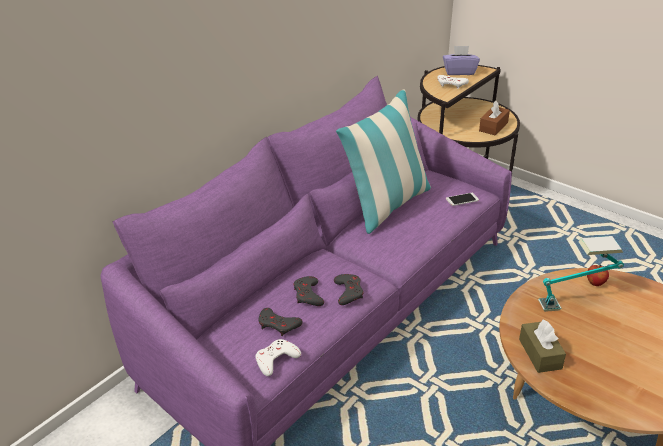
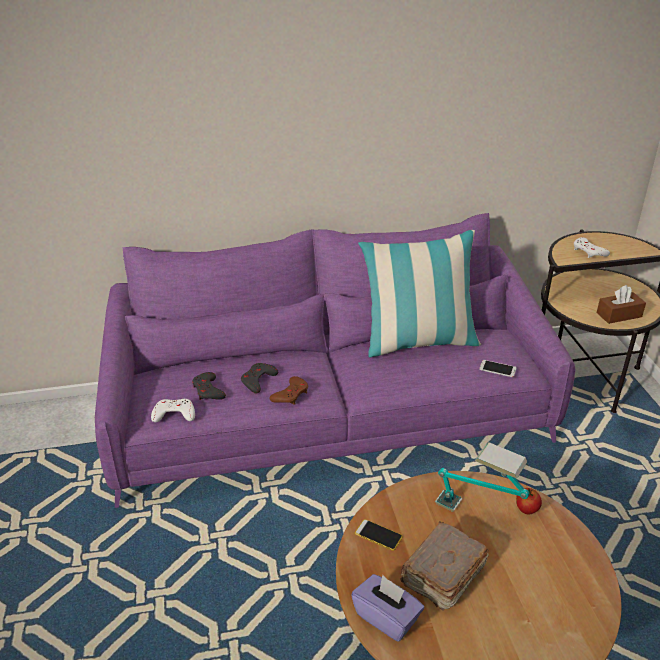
camera: 40 degrees right, 0 degrees up
grey game controller [334,274,363,305] -> brown game controller [270,376,308,405]
purple tissue box [443,46,480,75] -> purple tissue box moved to [351,574,424,642]
brown tissue box [519,319,566,373] -> phone [355,519,403,551]
none -> brown book [400,521,489,611]

